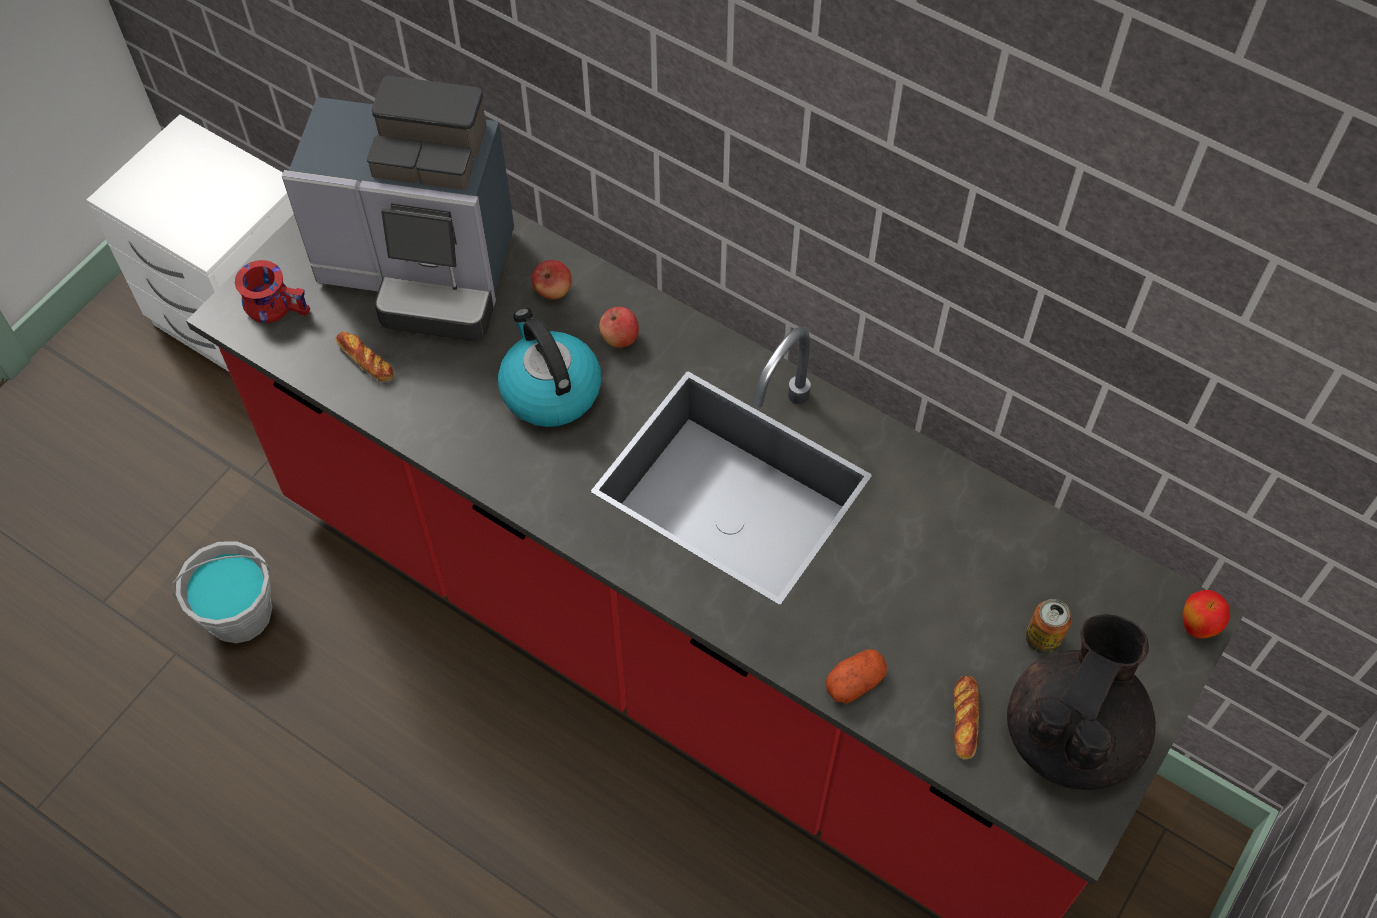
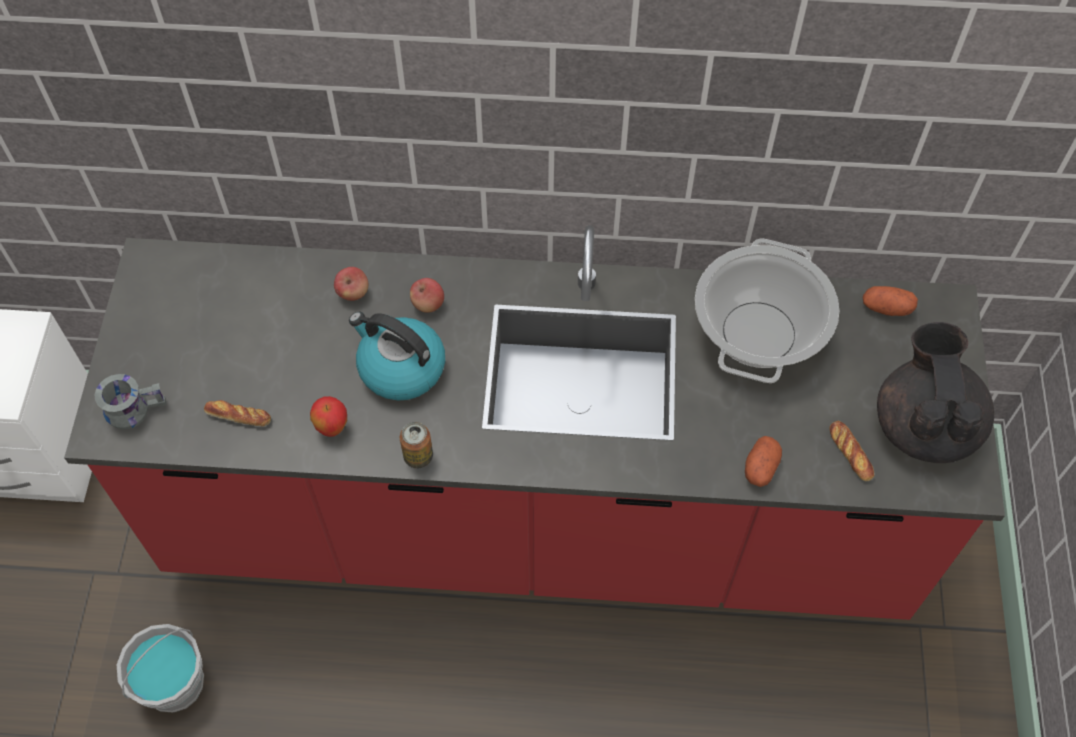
camera: 30 degrees left, 0 degrees up
red mug [235,260,310,323] -> grey mug [94,374,167,430]
coffee machine [282,76,514,341] -> none
can [1026,599,1072,654] -> can moved to [400,422,433,468]
apple [1182,590,1230,639] -> apple moved to [310,396,347,437]
none -> cooking pot [695,238,839,383]
none -> potato [863,286,918,316]

